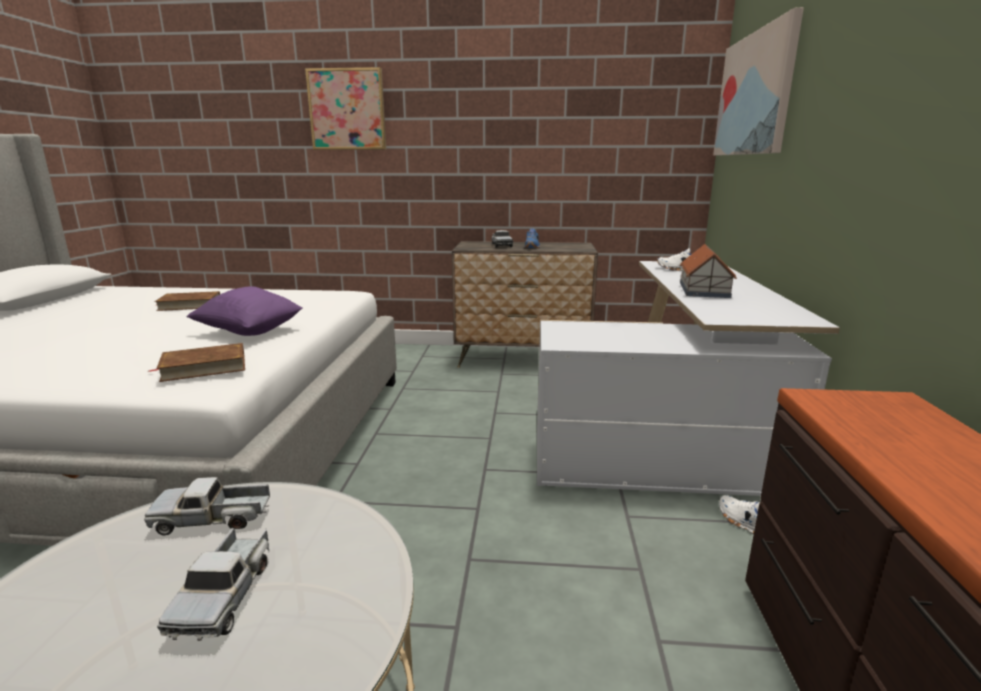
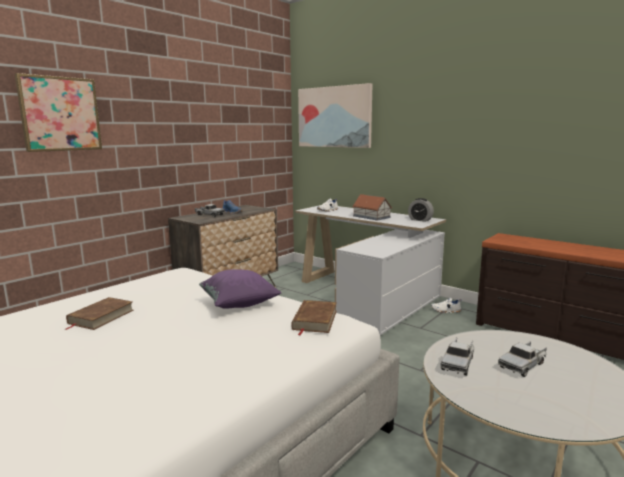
camera: 55 degrees left, 5 degrees down
toy truck [157,528,269,641] -> toy truck turned 105 degrees clockwise [498,341,547,377]
none -> alarm clock [408,198,434,222]

